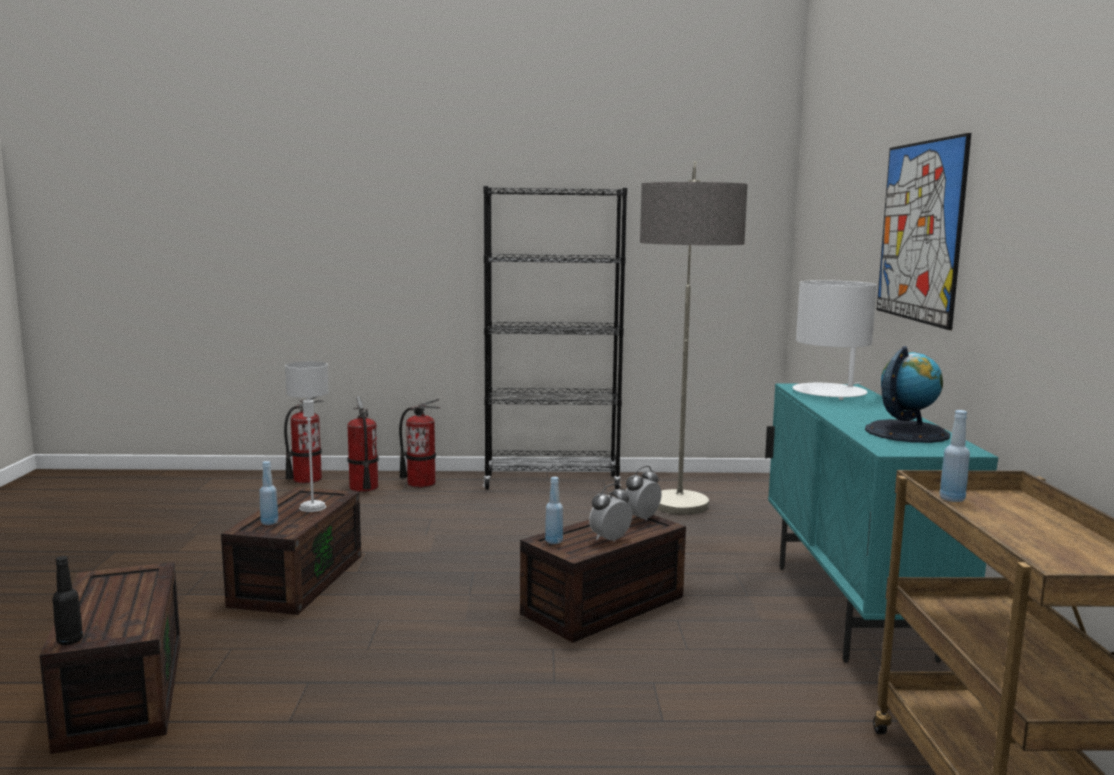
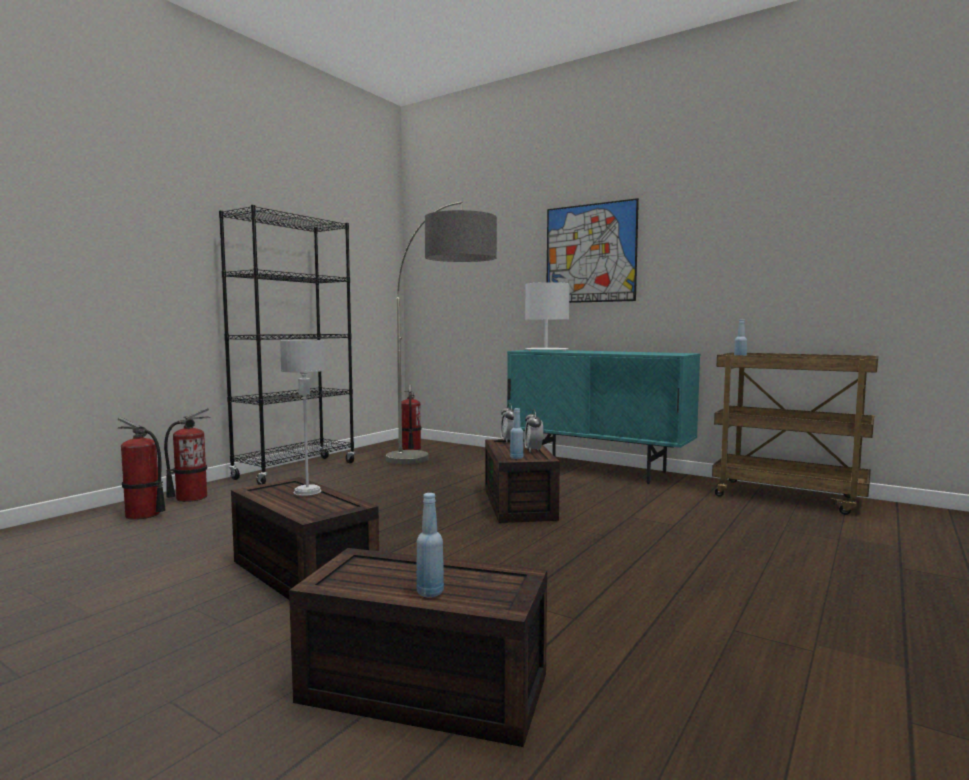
camera: 55 degrees left, 5 degrees down
black bottle [52,556,83,645] -> none
blue bottle [259,461,278,525] -> blue bottle moved to [416,493,444,597]
fire extinguisher [284,397,324,484] -> fire extinguisher moved to [402,384,421,450]
globe [865,346,950,443] -> none

